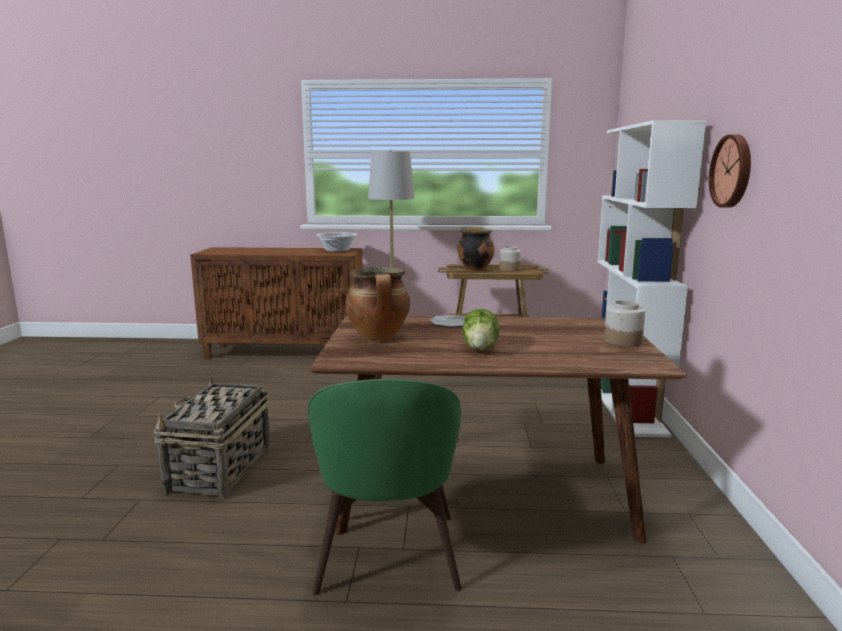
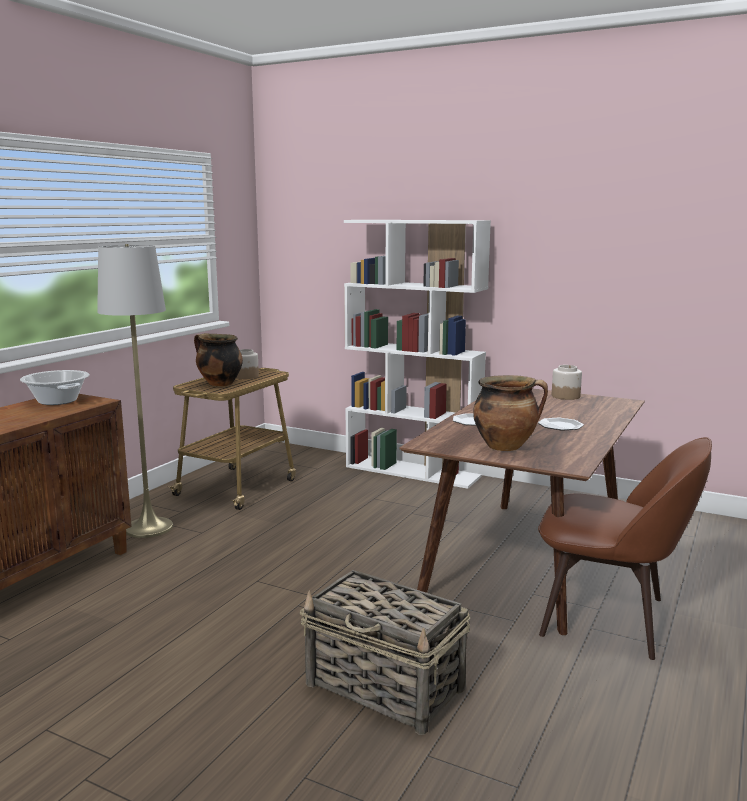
camera: 65 degrees left, 0 degrees up
green chair [308,379,462,595] -> brown chair [538,437,712,660]
lettuce [462,309,500,350] -> plate [538,418,584,430]
wall clock [709,135,751,208] -> none

